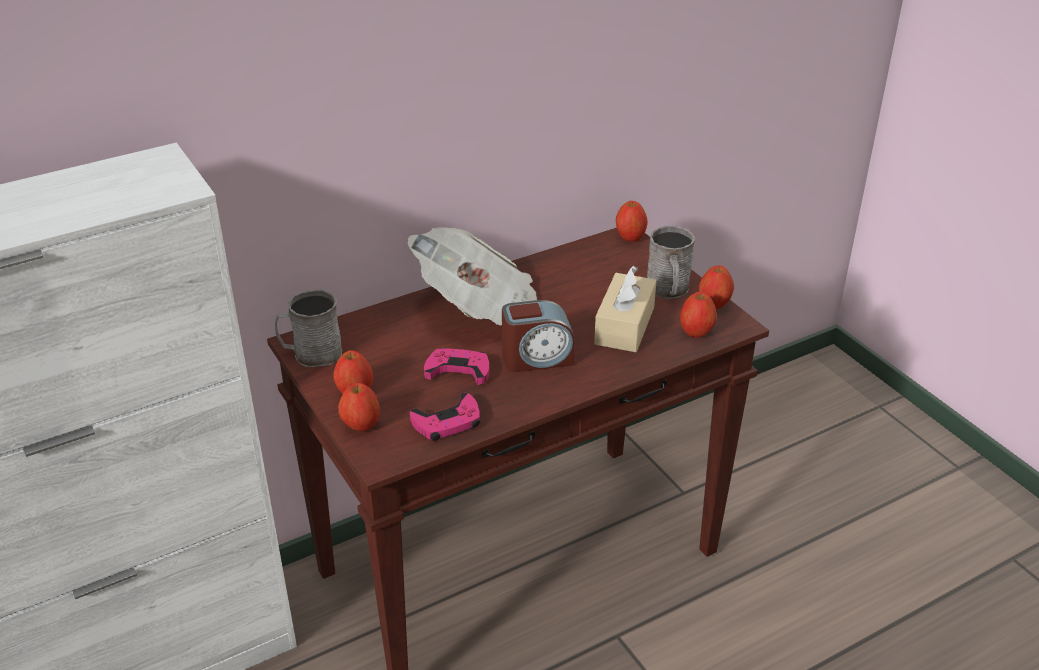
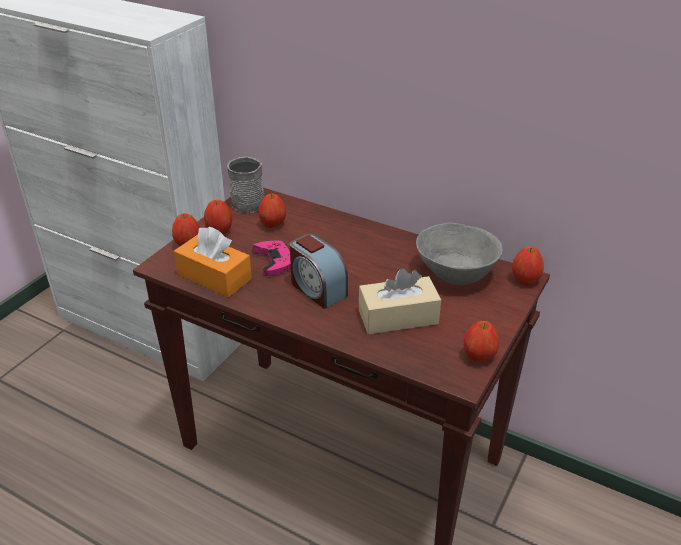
camera: 60 degrees right, 0 degrees up
newspaper [408,227,537,326] -> none
pink game controller [410,393,480,441] -> orange tissue box [174,227,252,298]
grey mug [647,225,695,299] -> none
apple [680,292,717,338] -> apple moved to [259,194,286,228]
none -> grey bowl [416,223,503,285]

